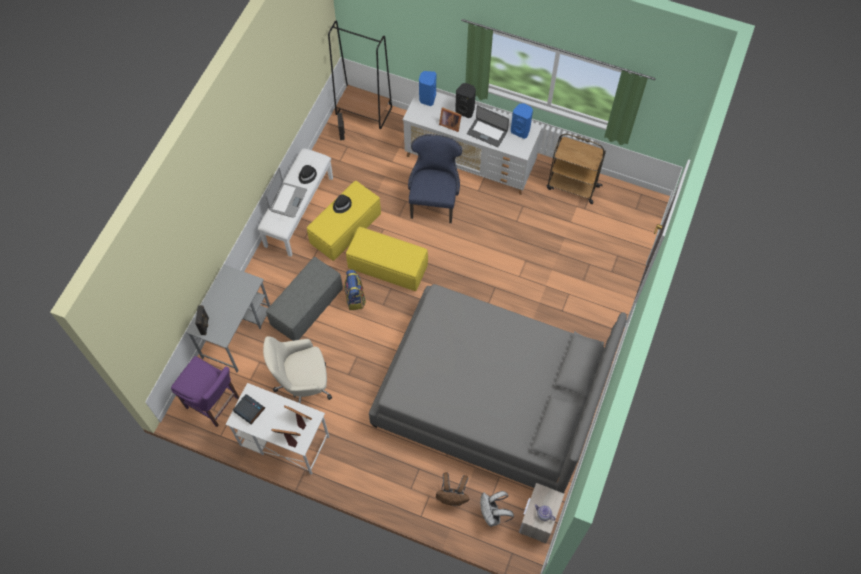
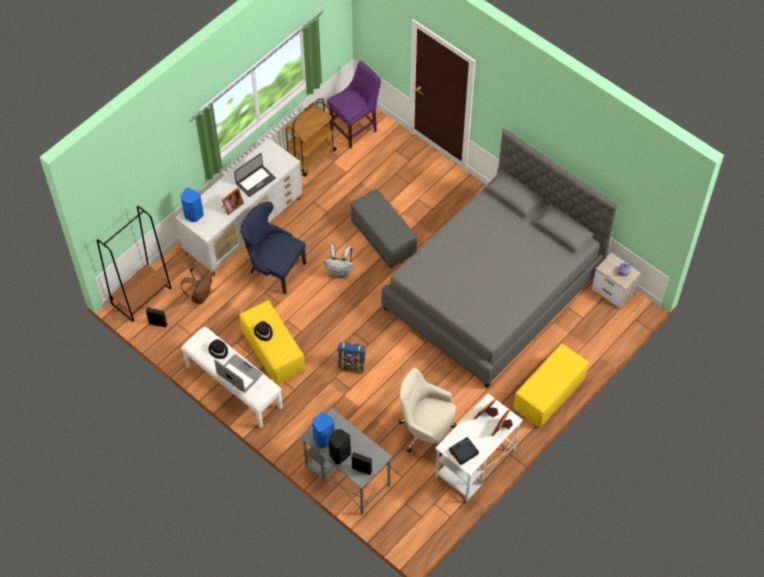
camera: 70 degrees left, 5 degrees down
purple chair [171,356,239,427] -> purple chair moved to [327,61,381,149]
beige office chair [263,336,332,403] -> beige office chair turned 105 degrees clockwise [399,368,457,457]
grey ottoman [266,257,343,341] -> grey ottoman moved to [351,189,417,268]
yellow ottoman [346,227,428,291] -> yellow ottoman moved to [513,344,589,428]
brown backpack [436,472,469,506] -> brown backpack moved to [181,266,212,304]
black speaker [455,83,476,118] -> black speaker moved to [328,429,351,464]
white backpack [480,491,514,527] -> white backpack moved to [324,245,353,278]
blue speaker [511,103,533,139] -> blue speaker moved to [312,413,335,448]

